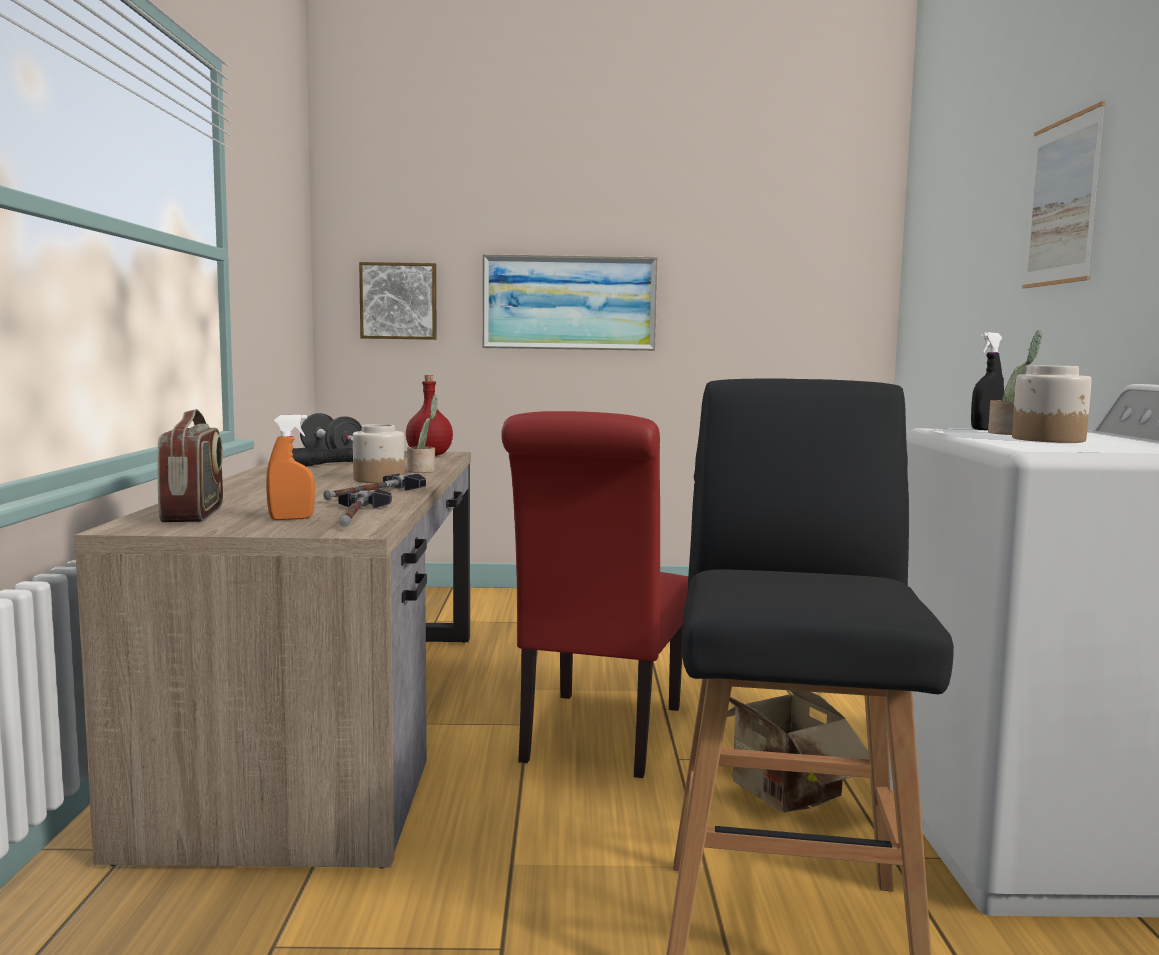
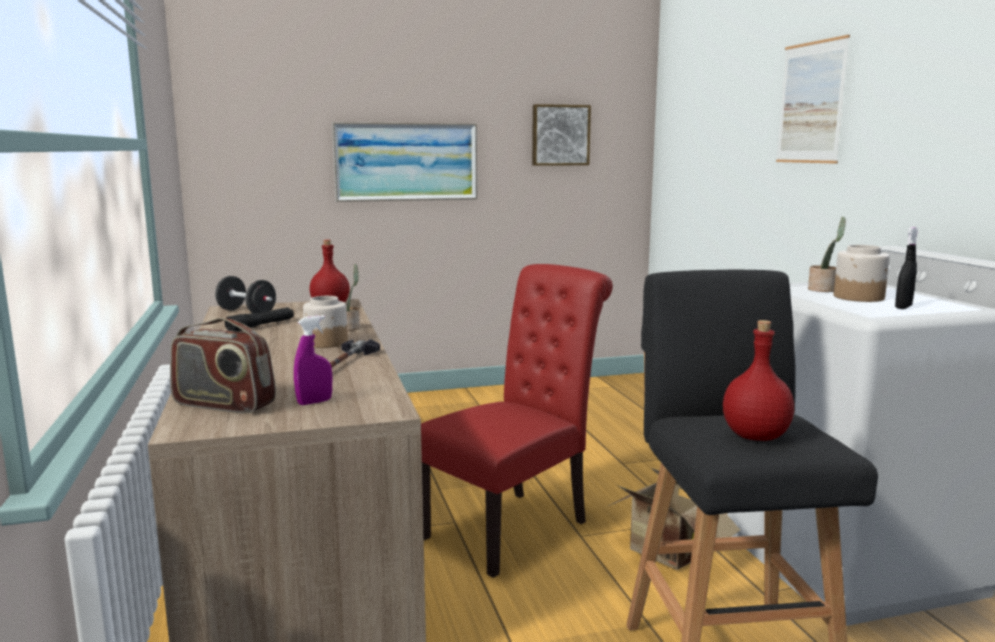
camera: 15 degrees left, 5 degrees up
radio [157,409,223,522] -> radio turned 135 degrees clockwise [170,318,276,414]
orange spray bottle [266,414,315,520] -> purple spray bottle [294,315,332,405]
hammer [338,488,392,527] -> none
picture [359,262,437,340] -> picture moved to [532,104,591,166]
red chair [501,411,688,778] -> red chair turned 135 degrees counterclockwise [421,264,613,578]
black spray bottle [971,332,1004,430] -> black spray bottle moved to [895,227,918,309]
none -> red bottle [723,320,794,441]

